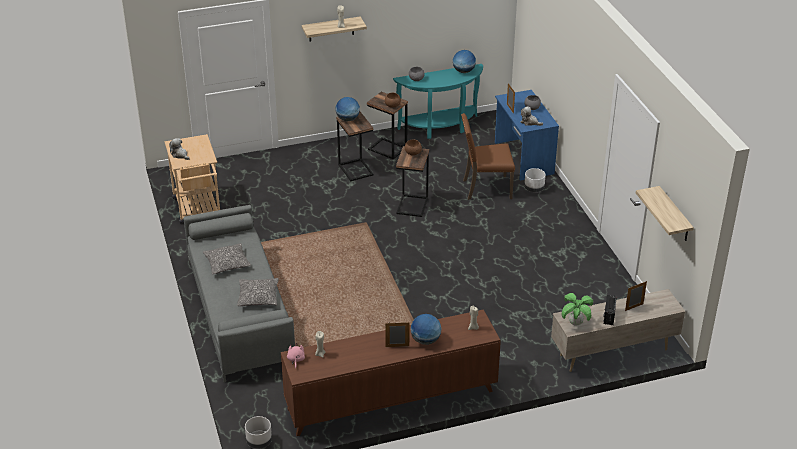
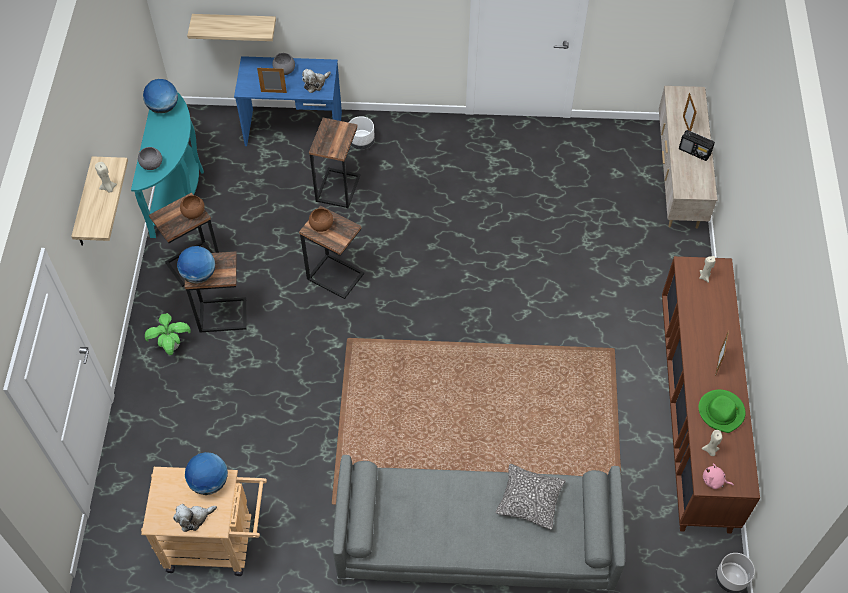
camera: 70 degrees left, 20 degrees up
pillow [203,243,251,274] -> none
globe [411,314,441,345] -> globe moved to [185,452,228,495]
brown chair [461,113,515,200] -> side table [309,118,360,208]
potted plant [561,293,593,326] -> potted plant moved to [145,313,190,355]
shelf [636,186,694,241] -> shelf moved to [187,14,276,41]
none -> green hat [699,389,746,433]

